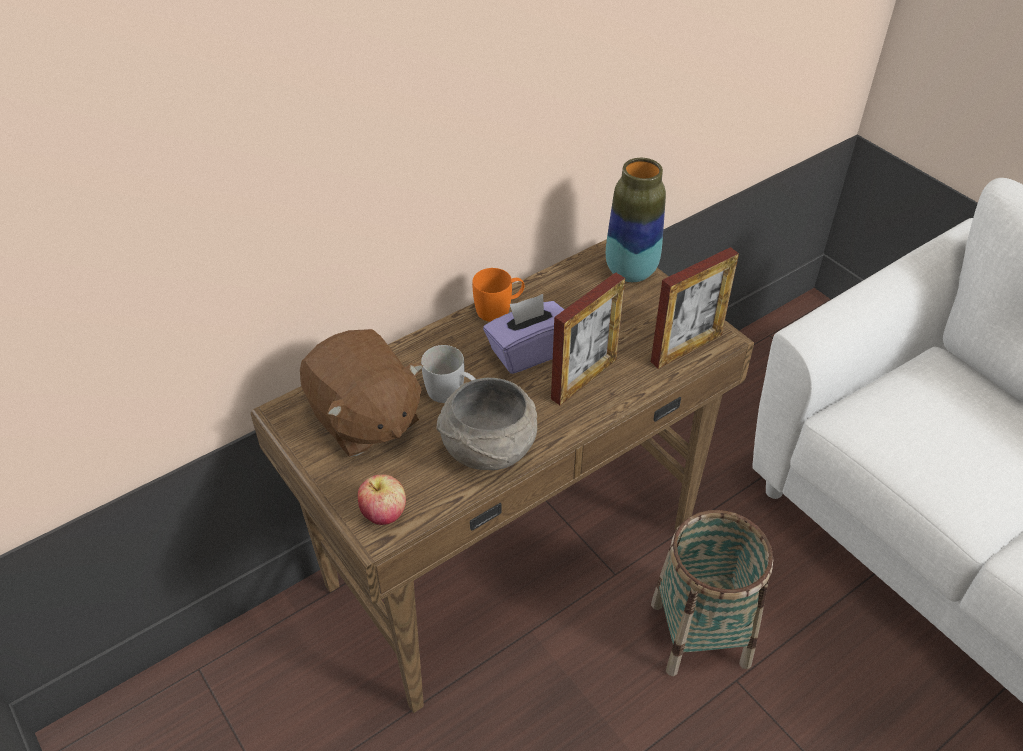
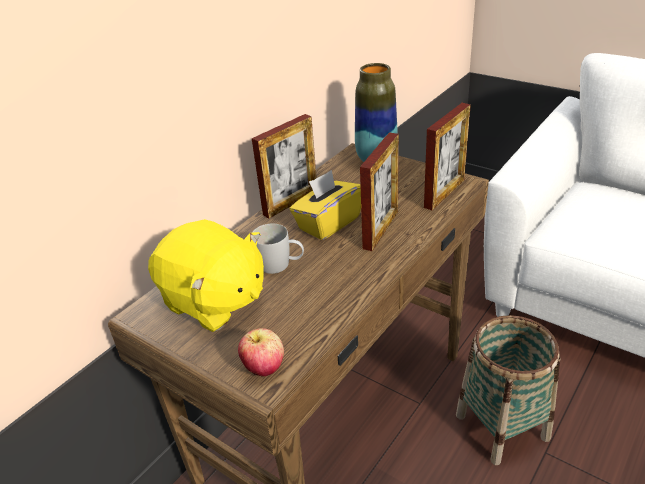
camera: 15 degrees left, 10 degrees down
brown plush toy [300,329,423,457] -> yellow plush toy [148,219,264,332]
grey bowl [436,378,537,470] -> none
orange mug [473,268,525,322] -> picture frame [252,114,317,218]
purple tissue box [483,294,565,374] -> yellow tissue box [290,170,361,240]

